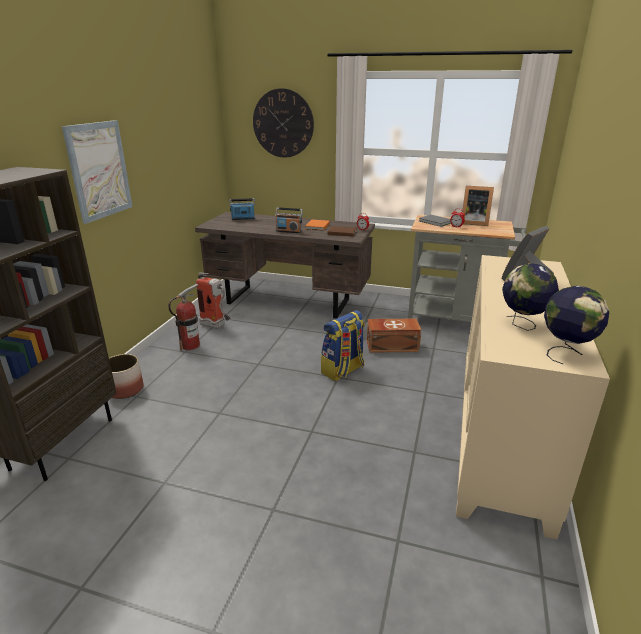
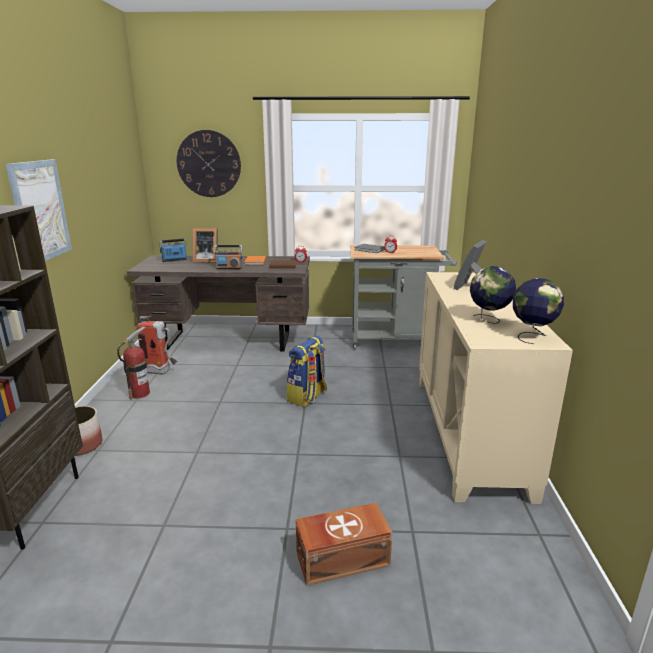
camera: 15 degrees left, 5 degrees down
brown storage box [367,319,422,353] -> brown storage box moved to [296,503,392,586]
picture frame [462,186,494,226] -> picture frame moved to [192,228,218,263]

